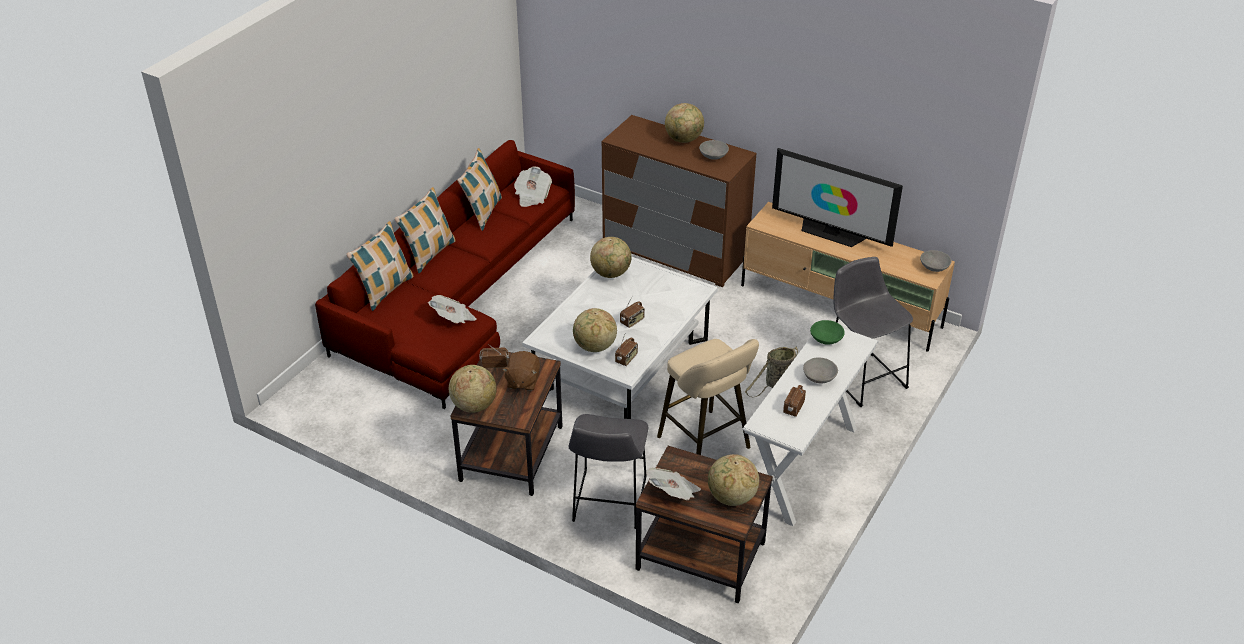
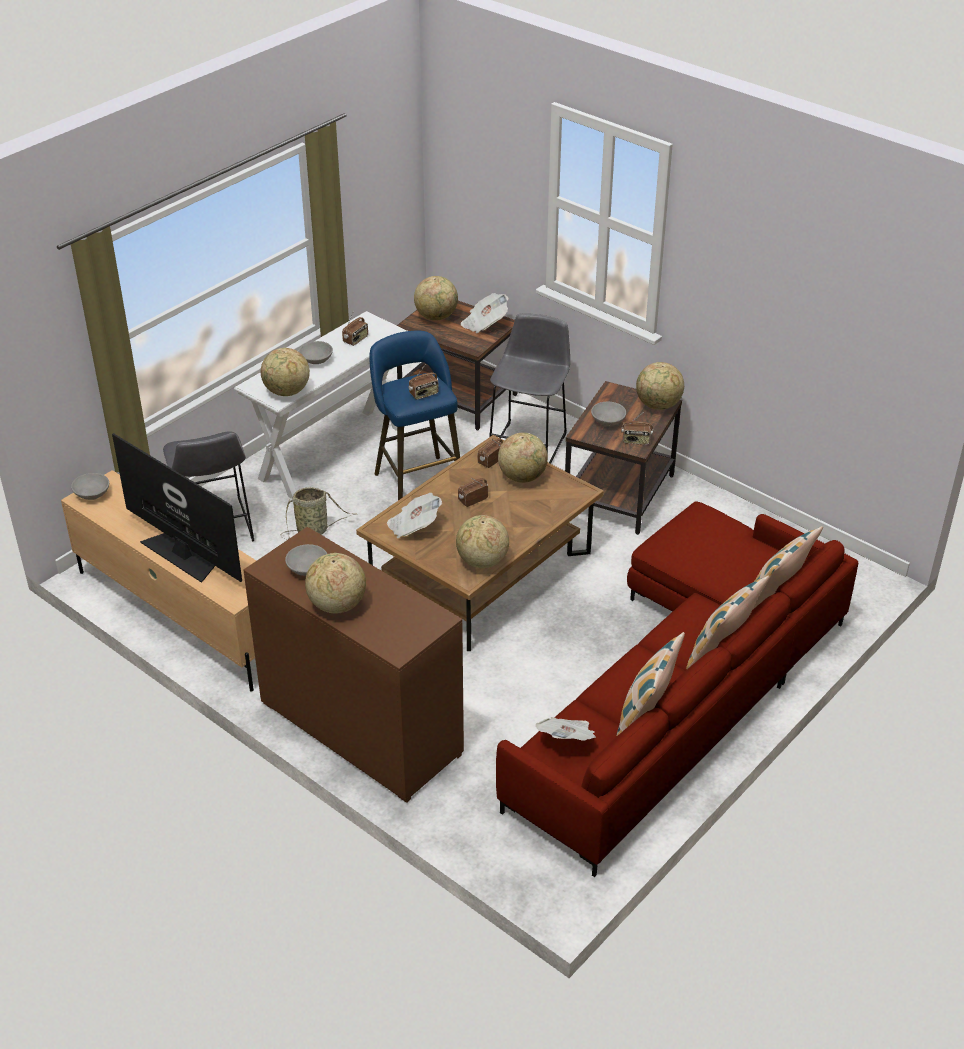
camera: 170 degrees left, 0 degrees up
newspaper [428,295,477,323] -> newspaper moved to [387,493,442,538]
brown plush toy [502,351,540,391] -> grey bowl [591,402,626,426]
white coffee table [522,256,718,419] -> brown coffee table [356,435,604,651]
beige stool [657,339,759,455] -> blue stool [369,331,460,500]
green bowl [810,320,845,345] -> globe [261,348,310,396]
none -> radio [408,364,439,400]

